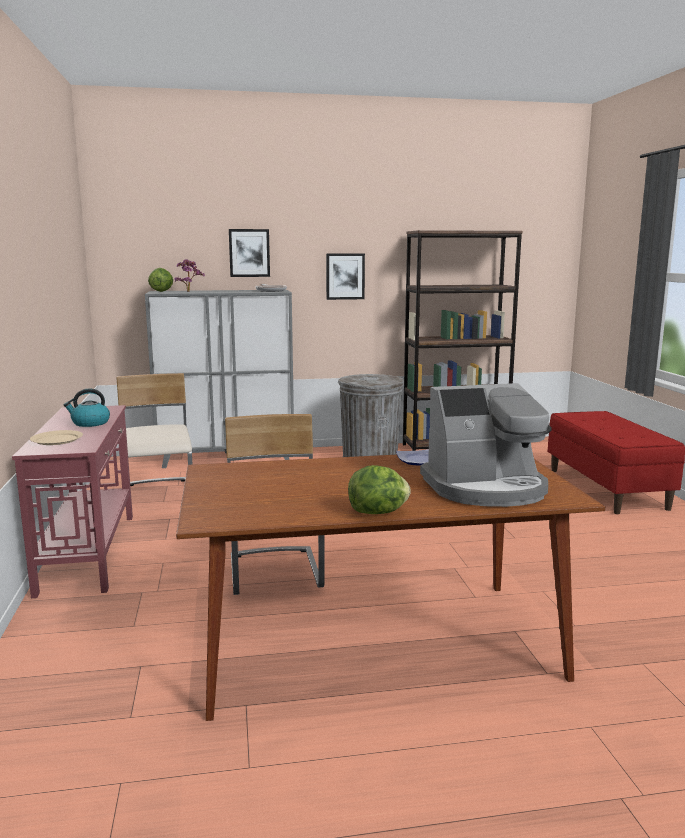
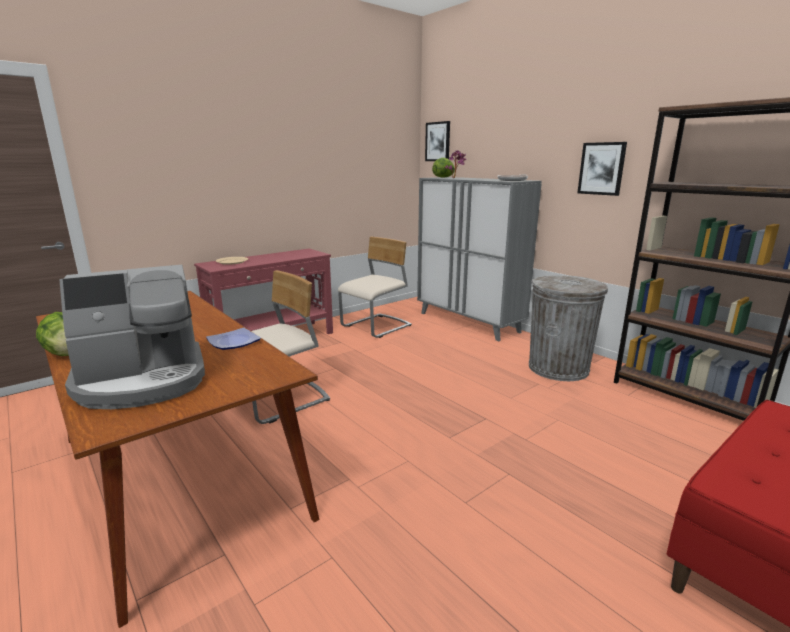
camera: 60 degrees right, 5 degrees up
kettle [64,389,110,427] -> none
picture [229,229,270,277] -> picture moved to [425,121,450,161]
coffee machine [420,383,552,507] -> coffee machine turned 75 degrees counterclockwise [60,265,205,409]

